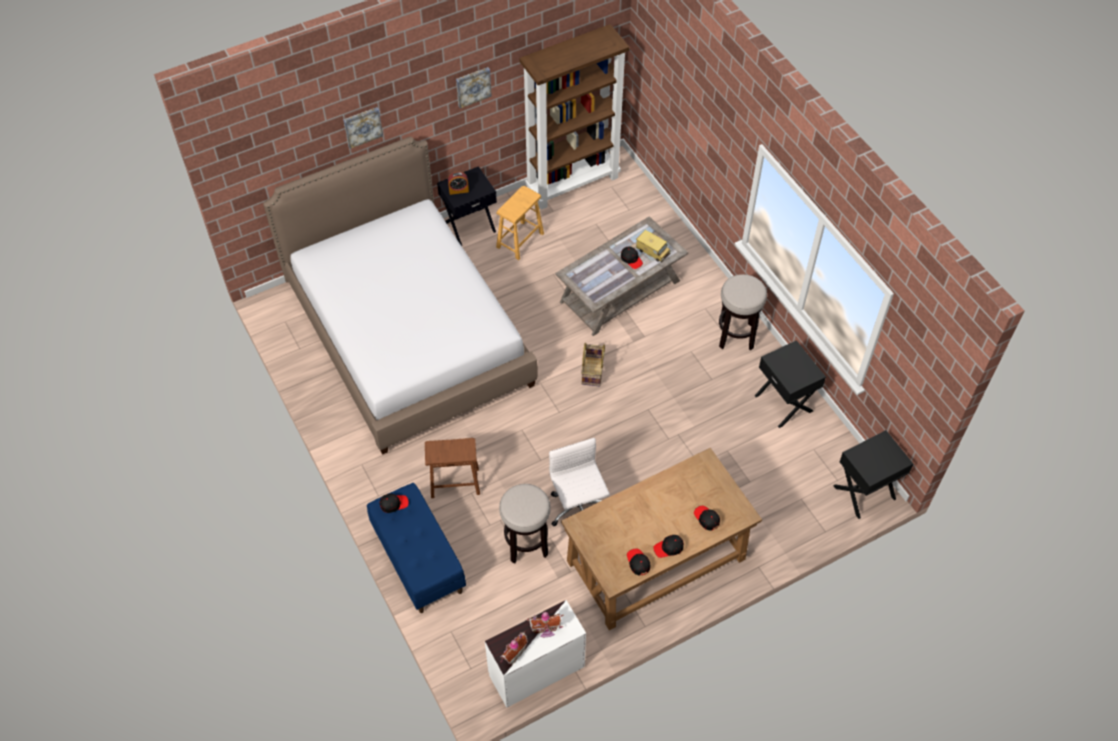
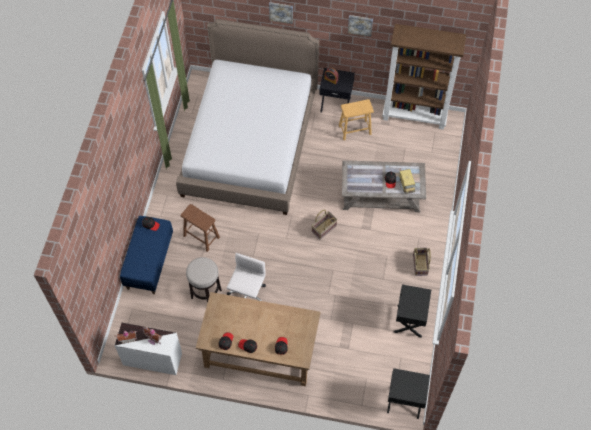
camera: 40 degrees right, 5 degrees up
stool [719,274,767,351] -> basket [413,248,431,276]

